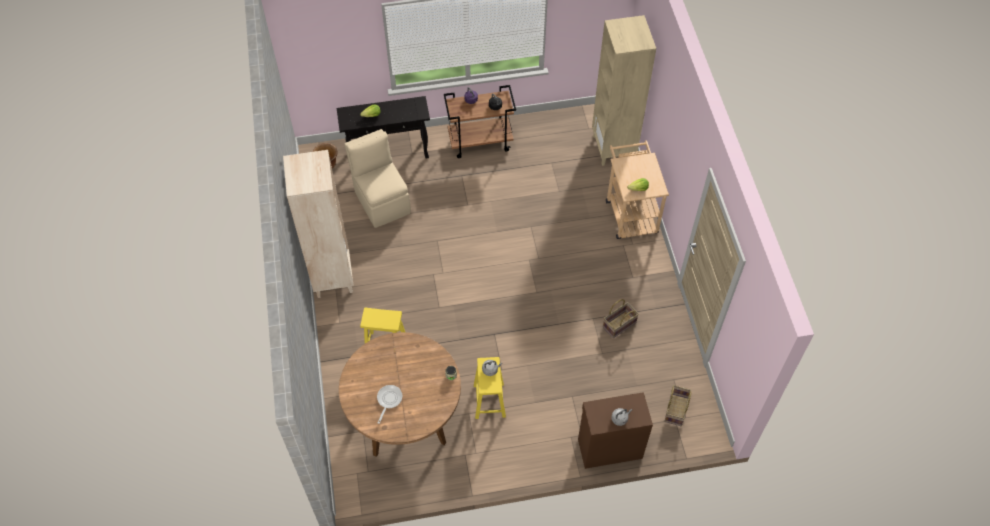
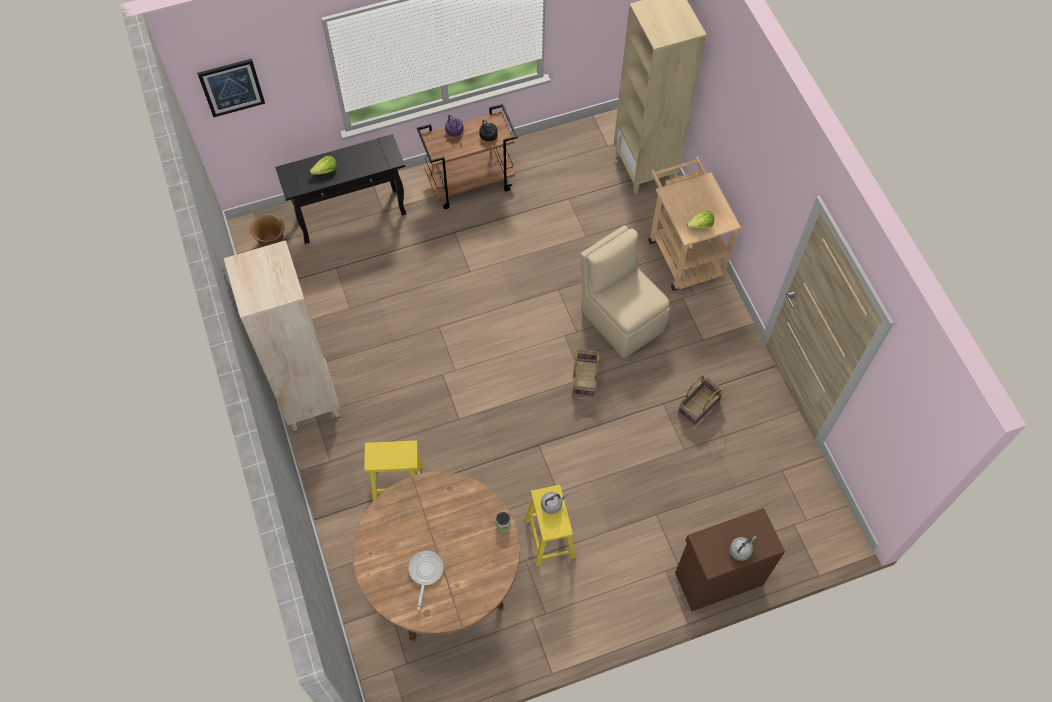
camera: 10 degrees left, 5 degrees up
beige chair [344,129,411,228] -> beige chair moved to [580,225,670,358]
basket [664,385,691,426] -> basket moved to [572,349,600,398]
none -> picture [197,59,265,117]

